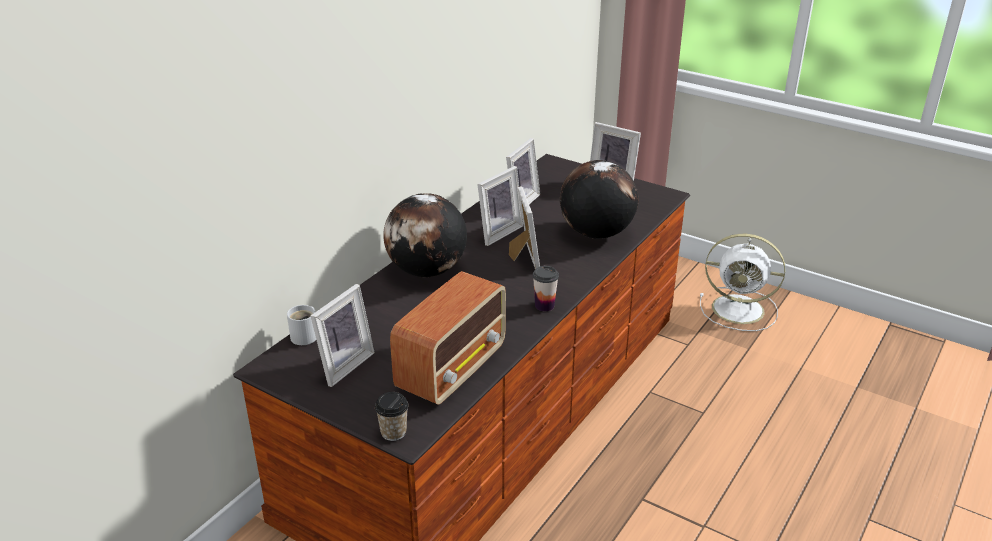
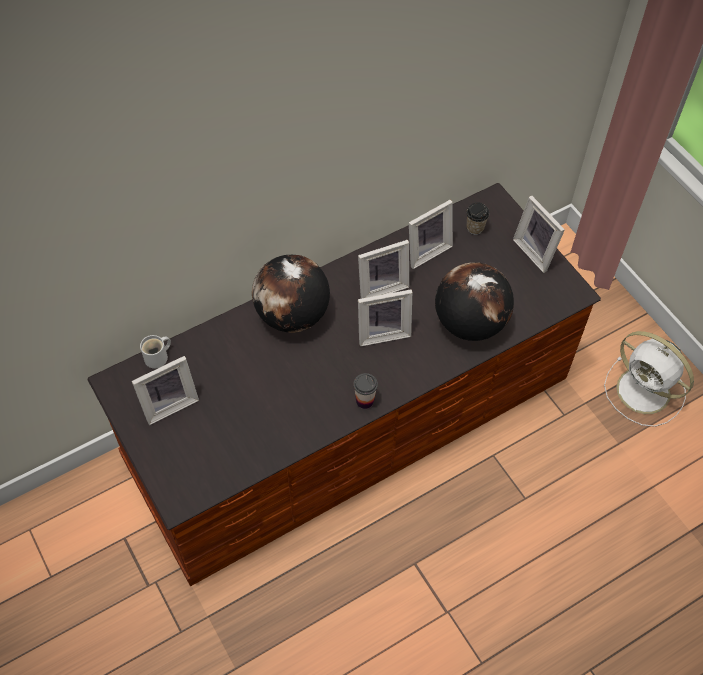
camera: 25 degrees right, 25 degrees up
cup [375,392,408,441] -> cup moved to [466,203,489,235]
radio [390,271,506,405] -> none
picture frame [509,186,540,269] -> picture frame turned 60 degrees clockwise [358,289,412,346]

